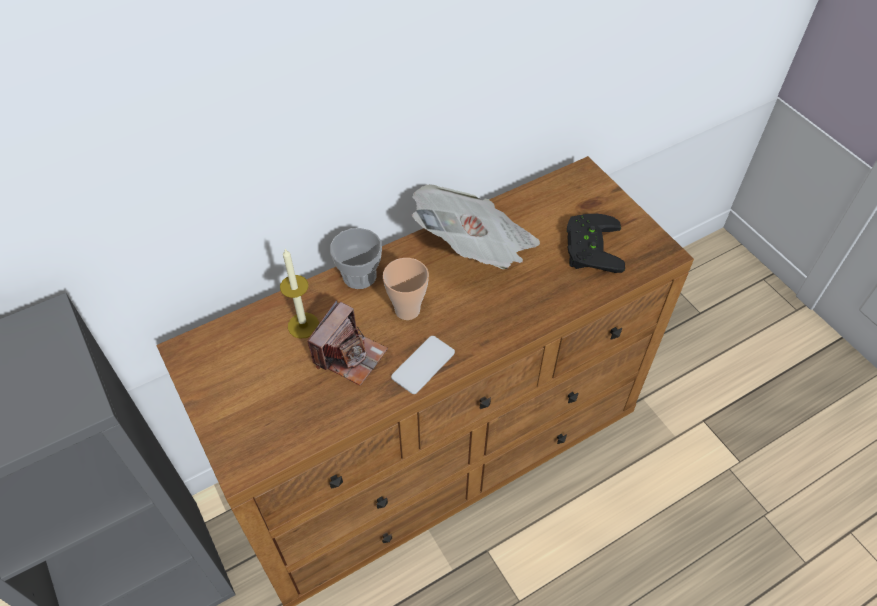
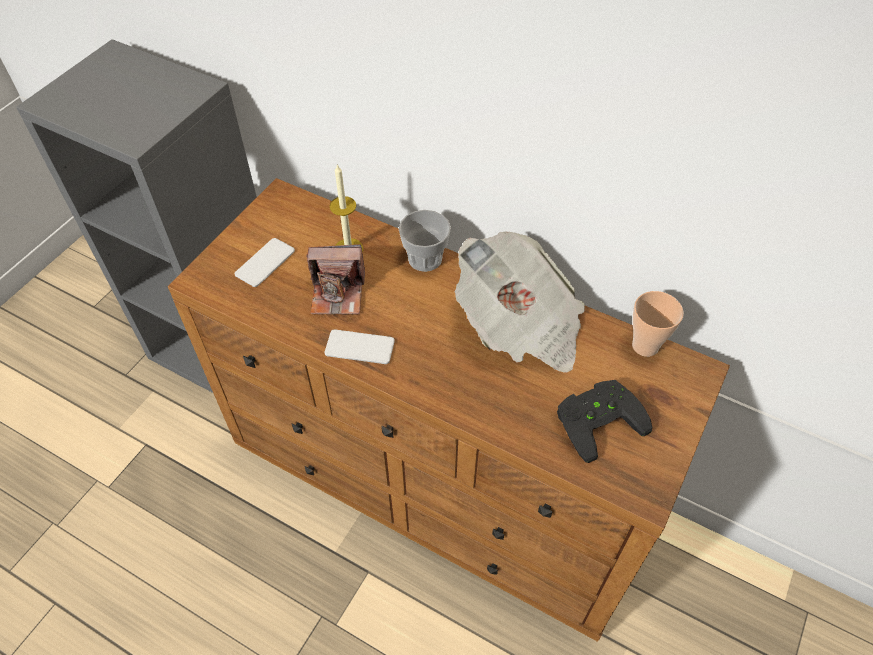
camera: 60 degrees right, 0 degrees up
cup [383,258,429,320] -> cup moved to [632,291,684,357]
none -> phone [235,238,295,287]

